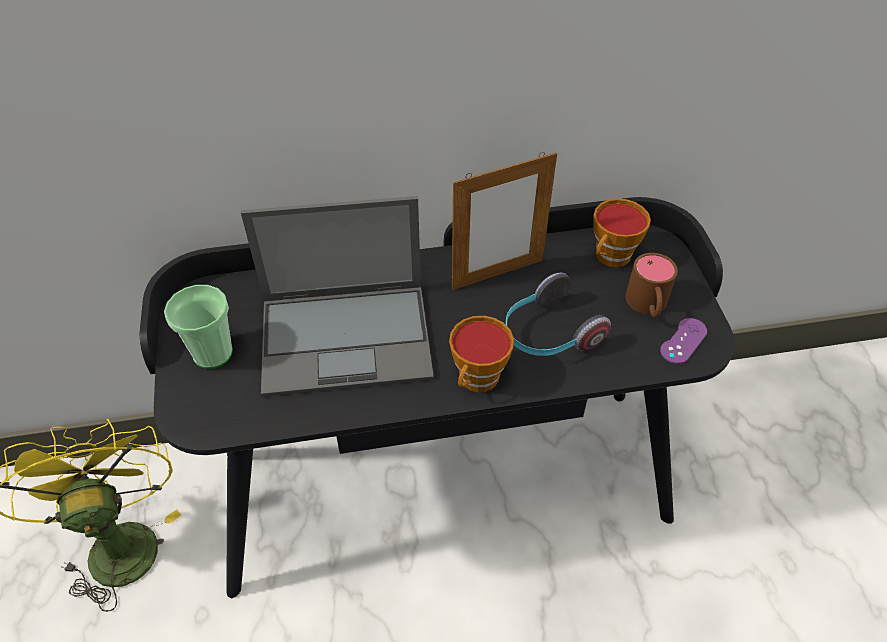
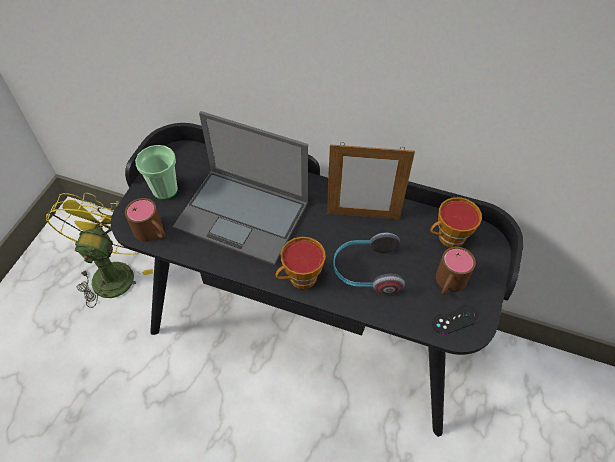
camera: 30 degrees right, 5 degrees up
purple game controller [660,318,707,364] -> black game controller [432,305,479,335]
none -> brown mug [125,198,165,242]

